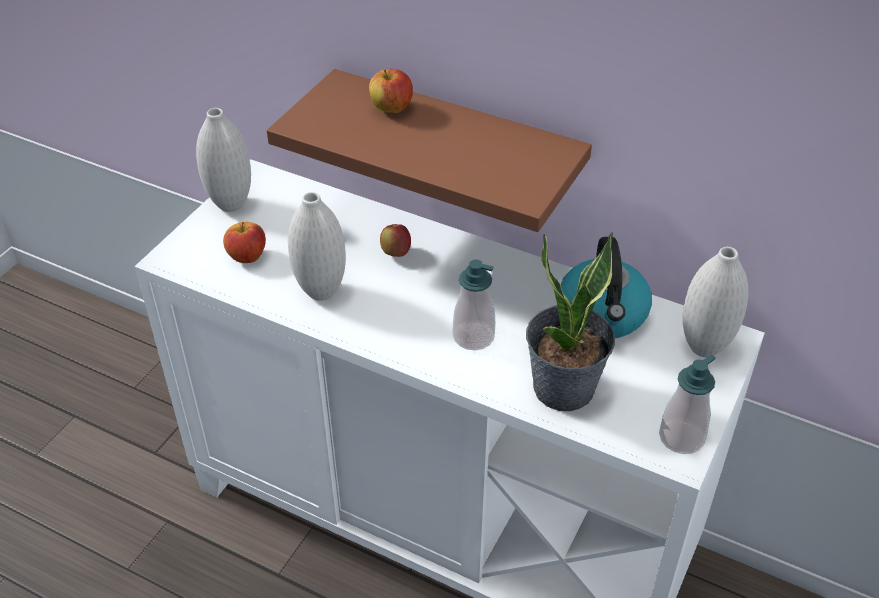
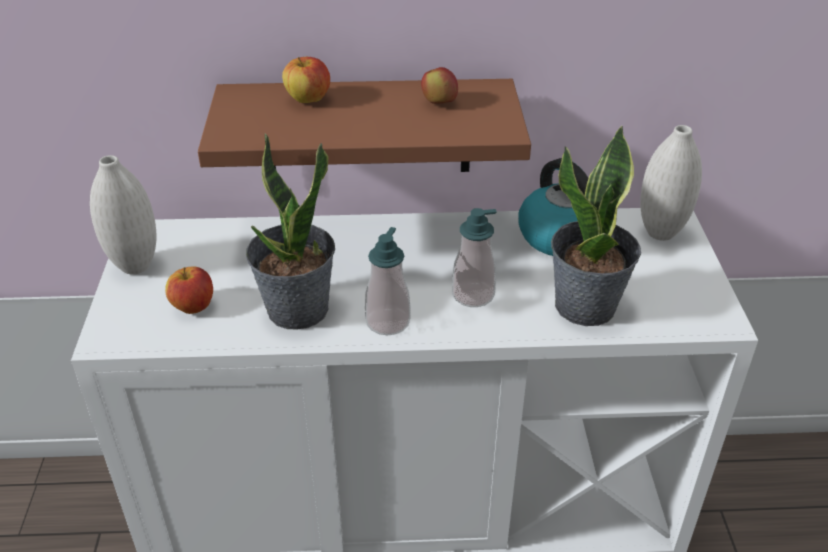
camera: 30 degrees left, 5 degrees down
white vase [288,192,346,301] -> potted plant [246,133,335,329]
apple [380,224,411,257] -> apple moved to [421,67,458,104]
soap dispenser [659,354,716,454] -> soap dispenser moved to [365,227,410,335]

